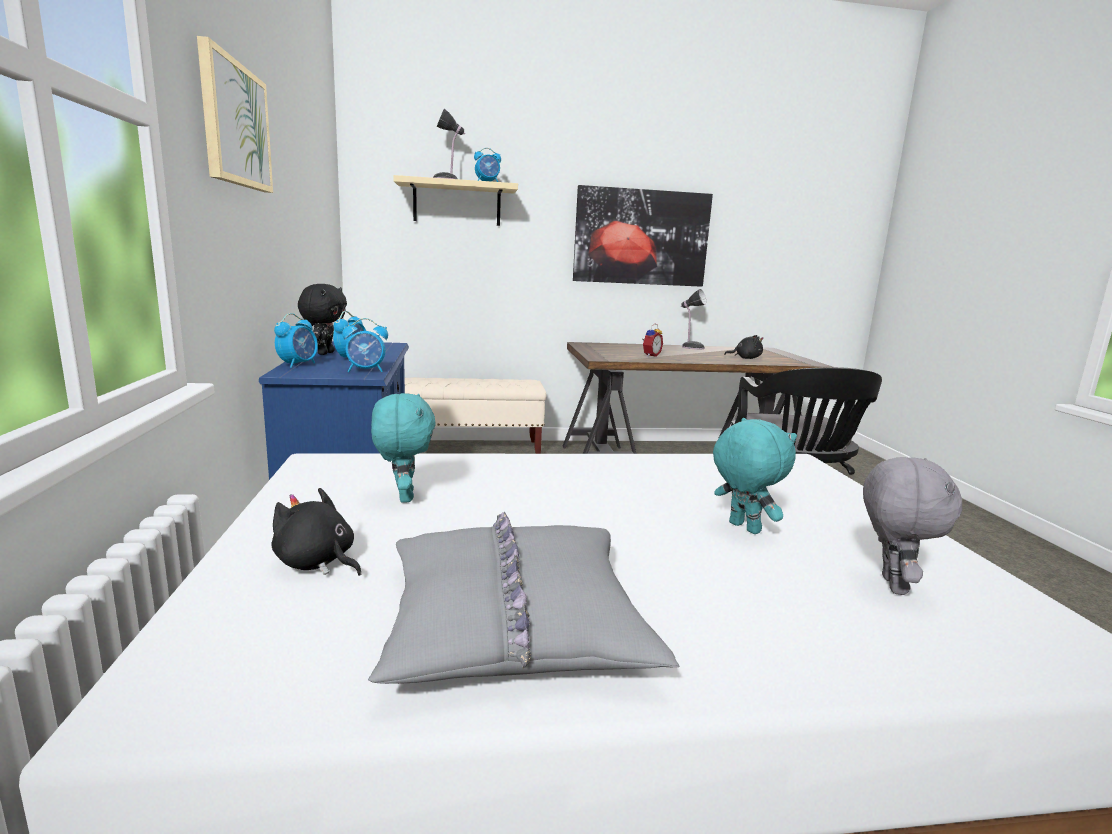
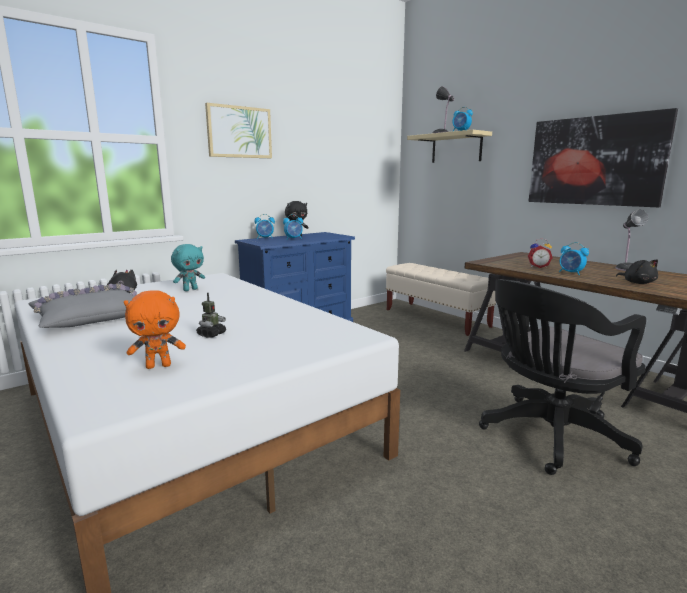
camera: 60 degrees right, 0 degrees up
alarm clock [342,318,388,372] -> alarm clock moved to [559,242,589,275]
turquoise plush toy [713,418,797,534] -> toy robot [196,293,226,338]
grey plush toy [863,457,962,595] -> orange plush toy [124,290,186,369]

